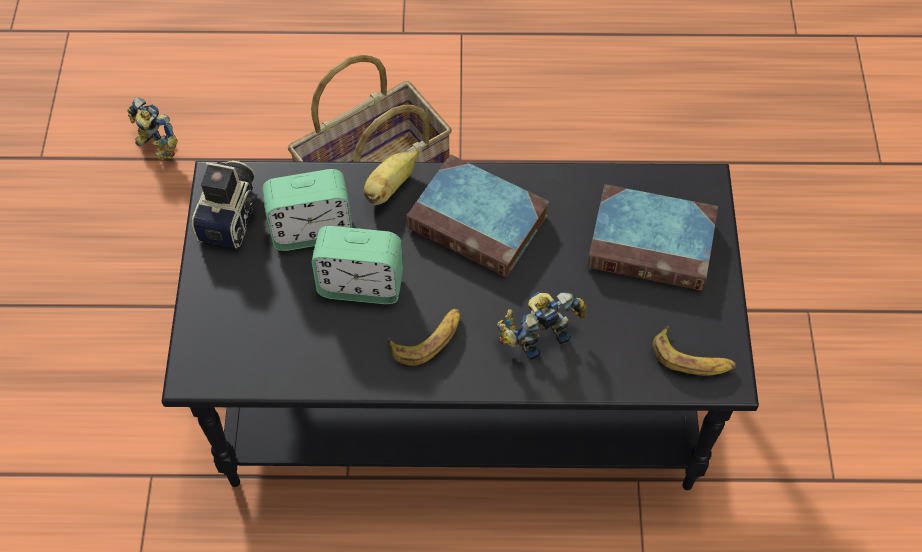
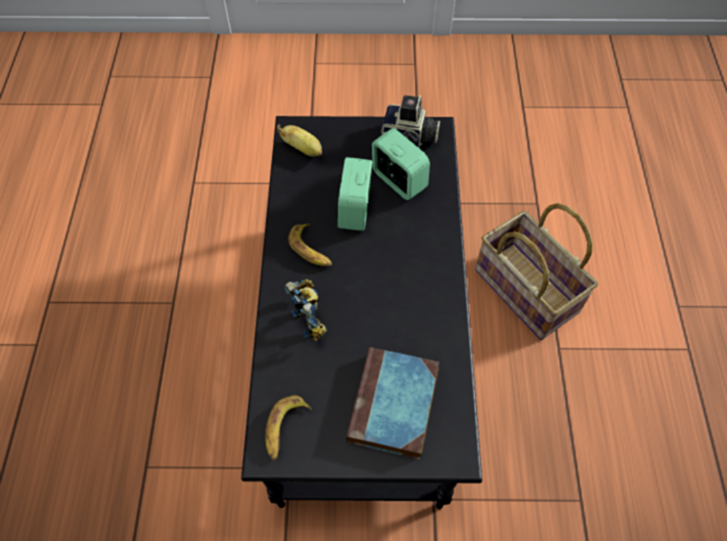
camera: 90 degrees right, 0 degrees up
toy robot [127,97,178,160] -> none
alarm clock [262,169,352,251] -> alarm clock turned 150 degrees clockwise [372,128,430,200]
banana [364,150,418,205] -> banana moved to [277,124,322,157]
book [406,155,549,277] -> none

